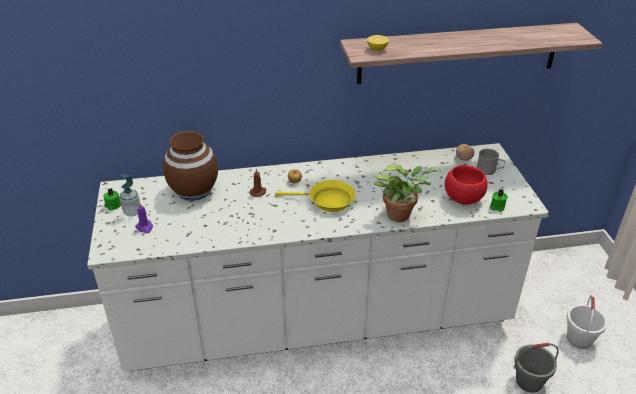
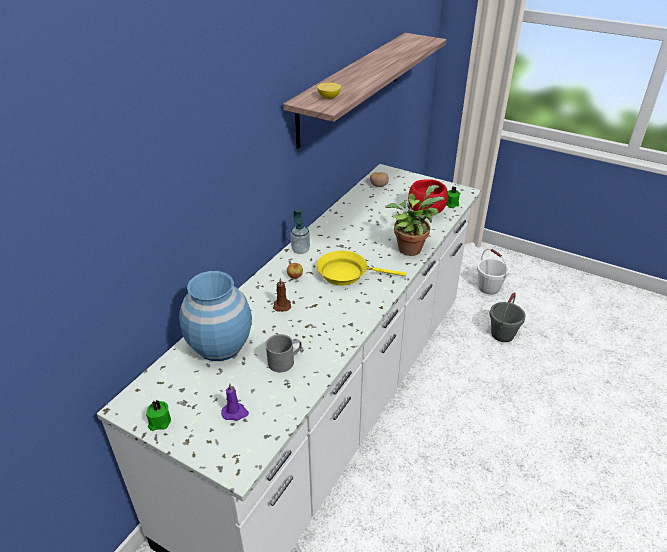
camera: 50 degrees left, 0 degrees up
soap dispenser [120,174,140,217] -> soap dispenser moved to [291,209,310,254]
brown vase [163,131,218,201] -> blue vase [179,271,252,361]
yellow frying pan [275,180,355,212] -> yellow frying pan turned 135 degrees counterclockwise [317,251,406,286]
grey mug [477,149,505,175] -> grey mug moved to [265,334,302,372]

